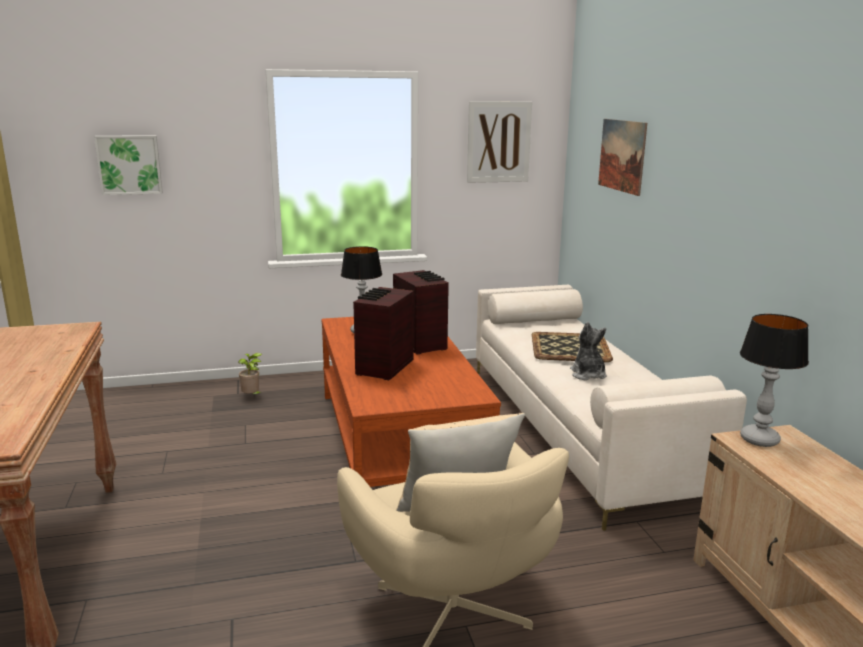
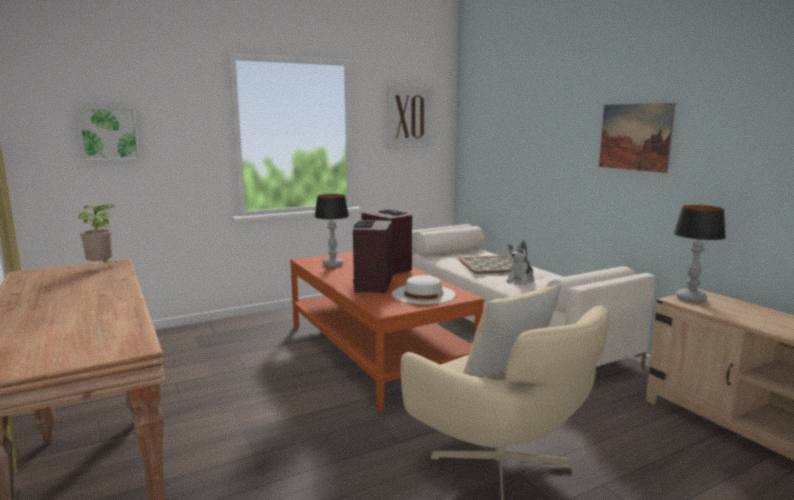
camera: 15 degrees left, 5 degrees down
potted plant [238,353,262,394] -> potted plant moved to [79,204,116,263]
plush toy [570,322,606,380] -> plush toy turned 120 degrees counterclockwise [506,240,534,285]
picture [598,119,647,196] -> picture moved to [599,103,675,173]
none -> white hat [392,275,455,304]

